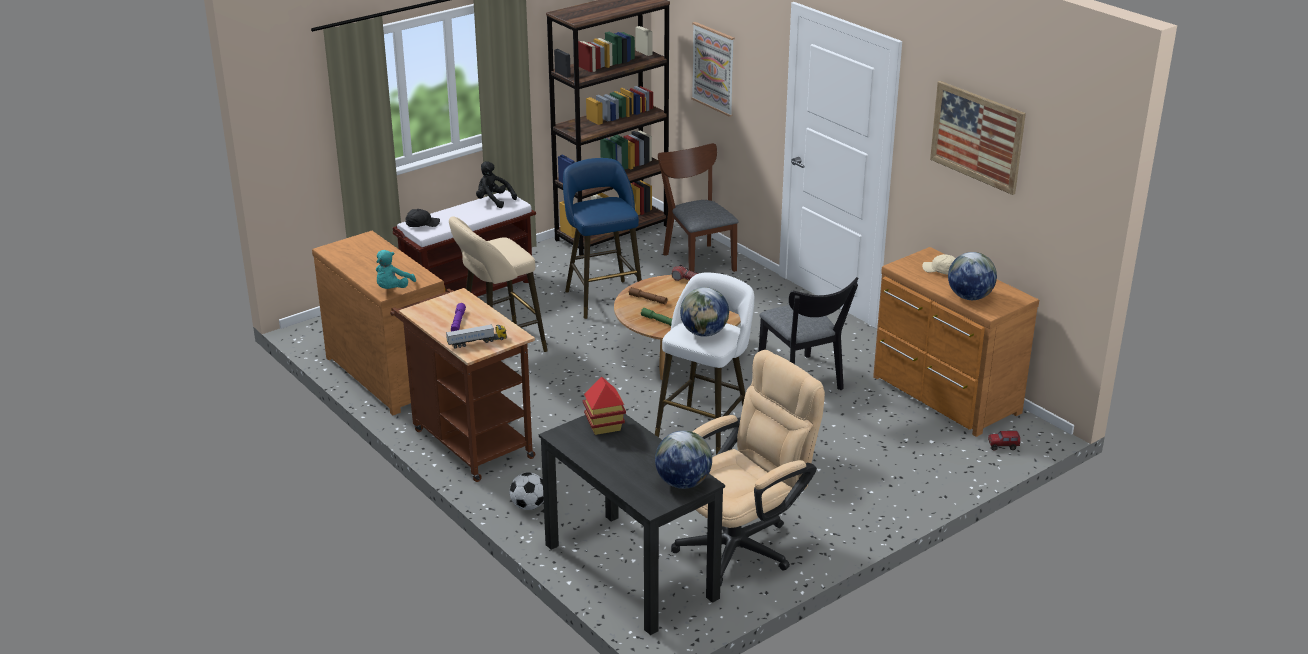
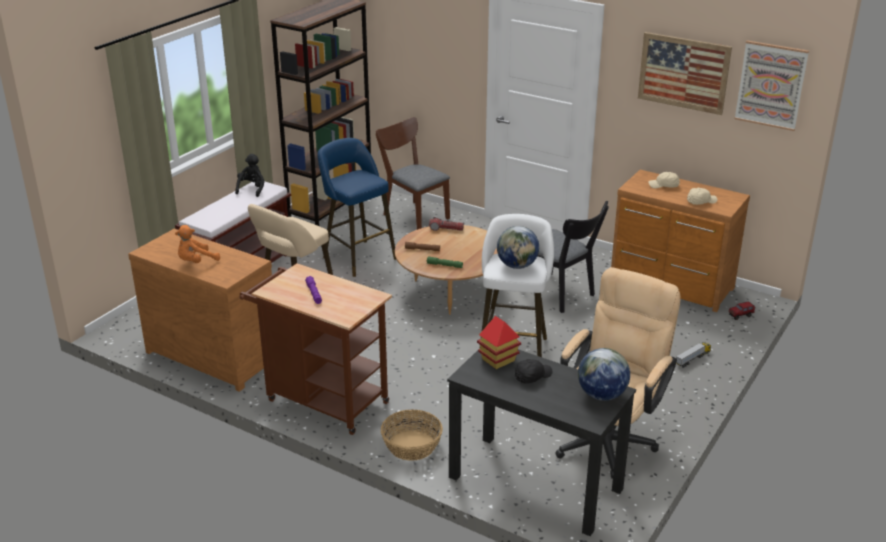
camera: 20 degrees left, 0 degrees up
turquoise plush toy [376,250,416,289] -> none
black cap [405,209,440,227] -> black cap moved to [515,359,553,384]
toy truck [446,324,507,349] -> toy truck moved to [676,342,711,368]
black plush toy [476,161,517,208] -> black plush toy turned 90 degrees clockwise [235,154,265,197]
football [510,472,544,510] -> basket [381,409,443,461]
picture [691,22,735,117] -> picture moved to [735,40,809,131]
globe [948,252,997,300] -> beige cap [687,188,717,205]
none -> orange plush toy [175,225,220,263]

